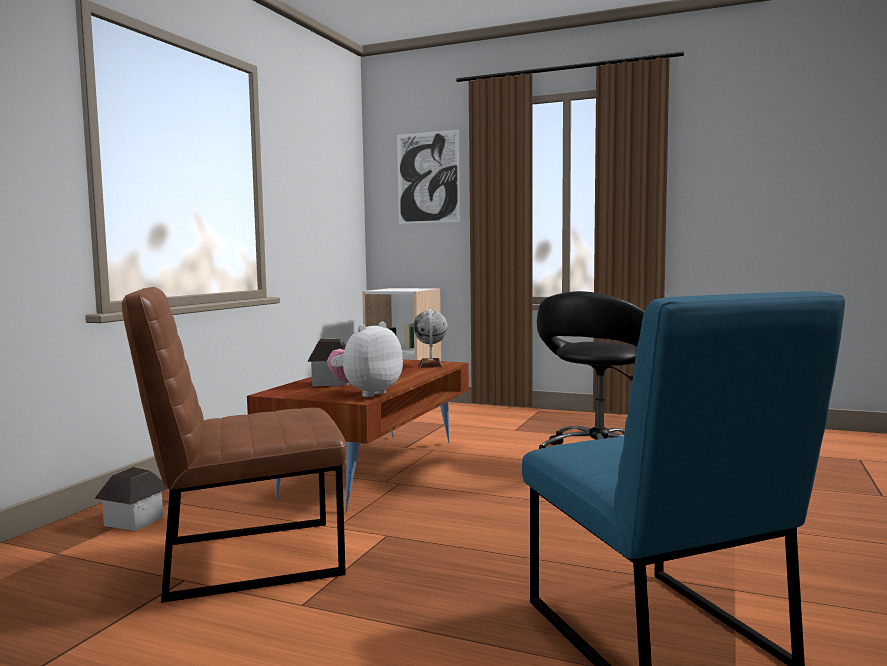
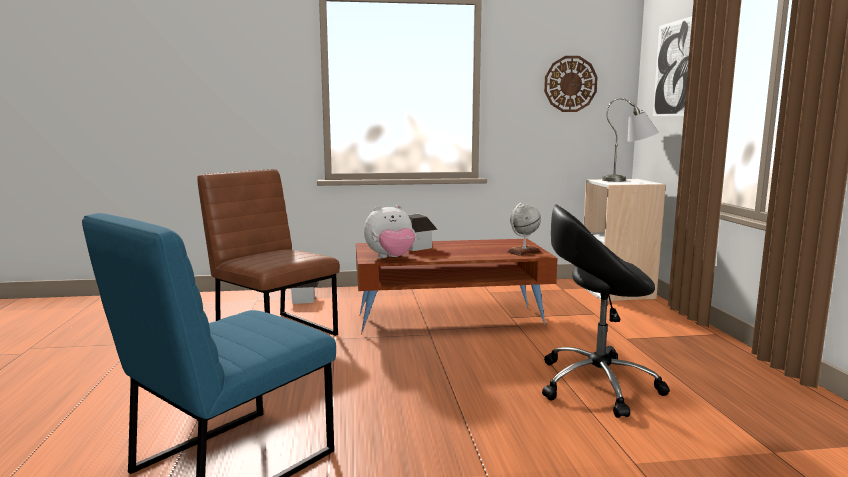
camera: 60 degrees right, 5 degrees up
plush toy [327,322,403,397] -> plush toy turned 150 degrees clockwise [364,204,415,258]
none -> wall clock [544,56,598,112]
none -> grey table lamp [602,98,659,182]

